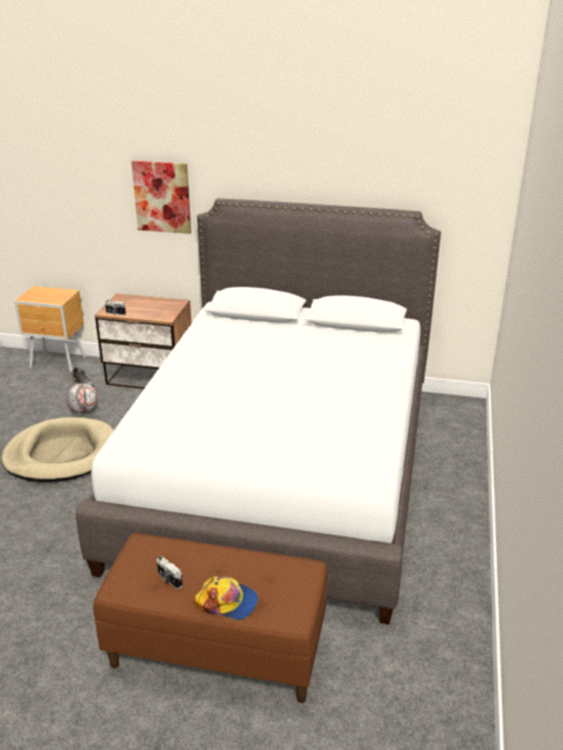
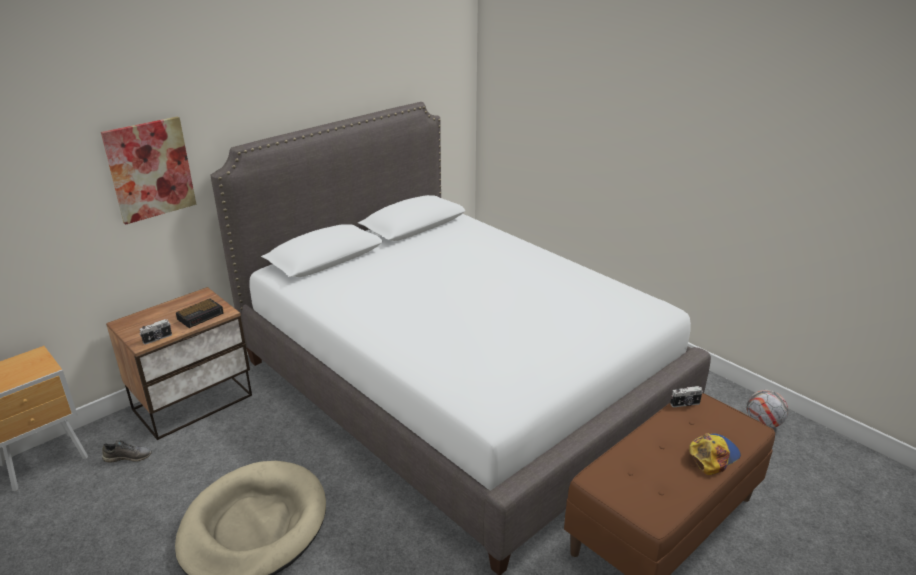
camera: 55 degrees left, 0 degrees up
football [66,383,97,413] -> football moved to [747,390,788,428]
camera [157,556,182,589] -> camera moved to [670,386,703,407]
none -> alarm clock [176,299,224,328]

